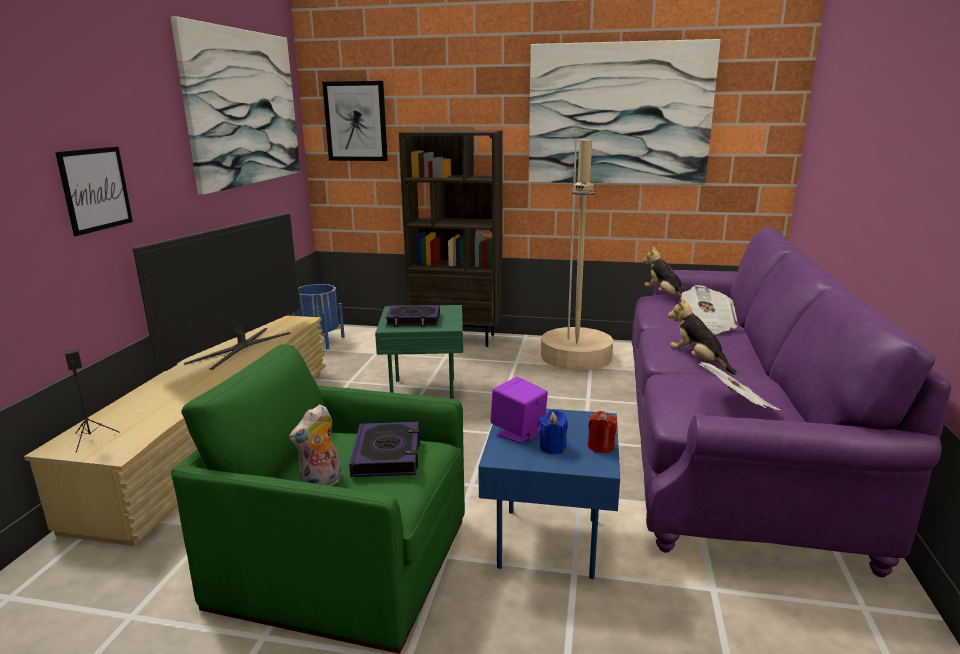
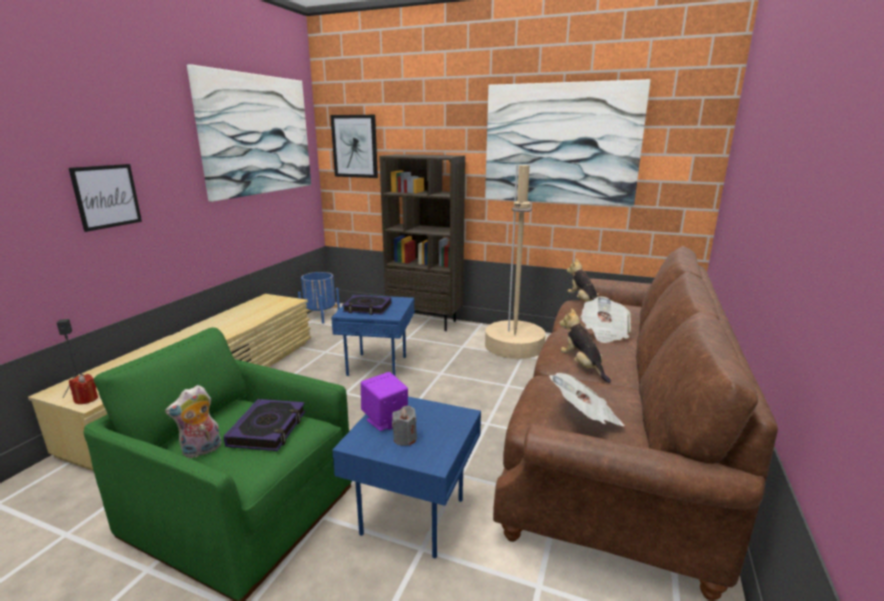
camera: 10 degrees right, 0 degrees up
television [133,213,301,370] -> none
green side table [375,305,463,399] -> blue side table [331,295,414,377]
blue candle [540,410,568,454] -> grey candle [392,406,417,446]
red candle [588,411,617,453] -> red candle moved to [69,374,98,404]
purple sofa [632,226,951,577] -> brown sofa [493,246,778,601]

